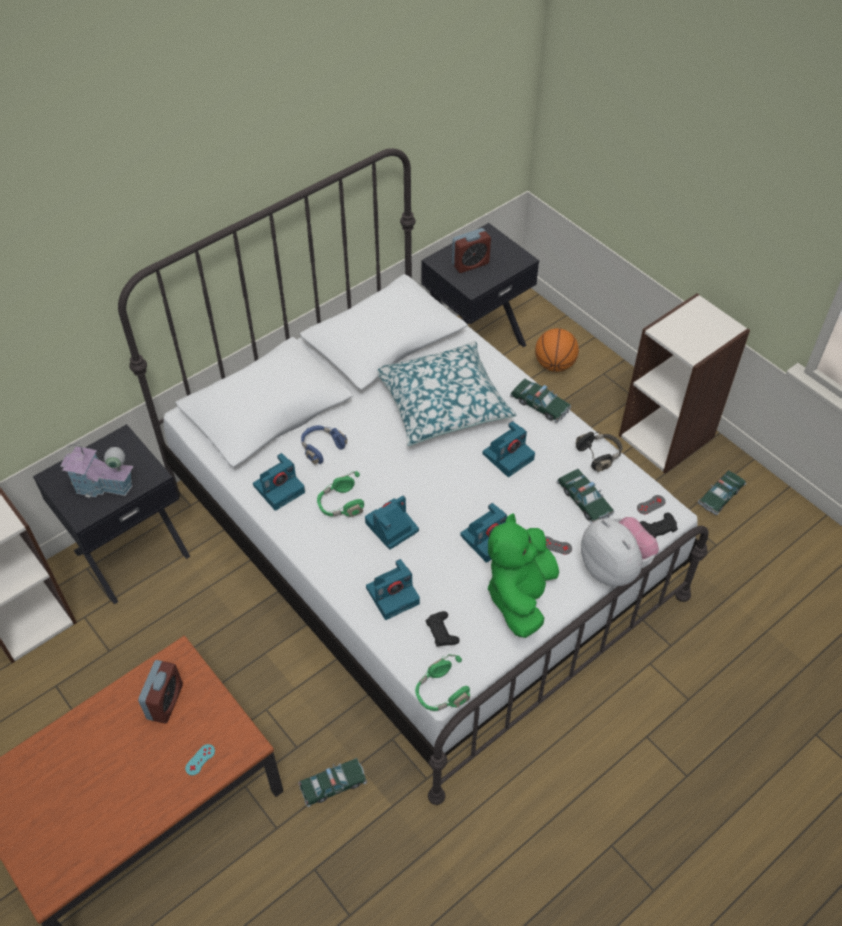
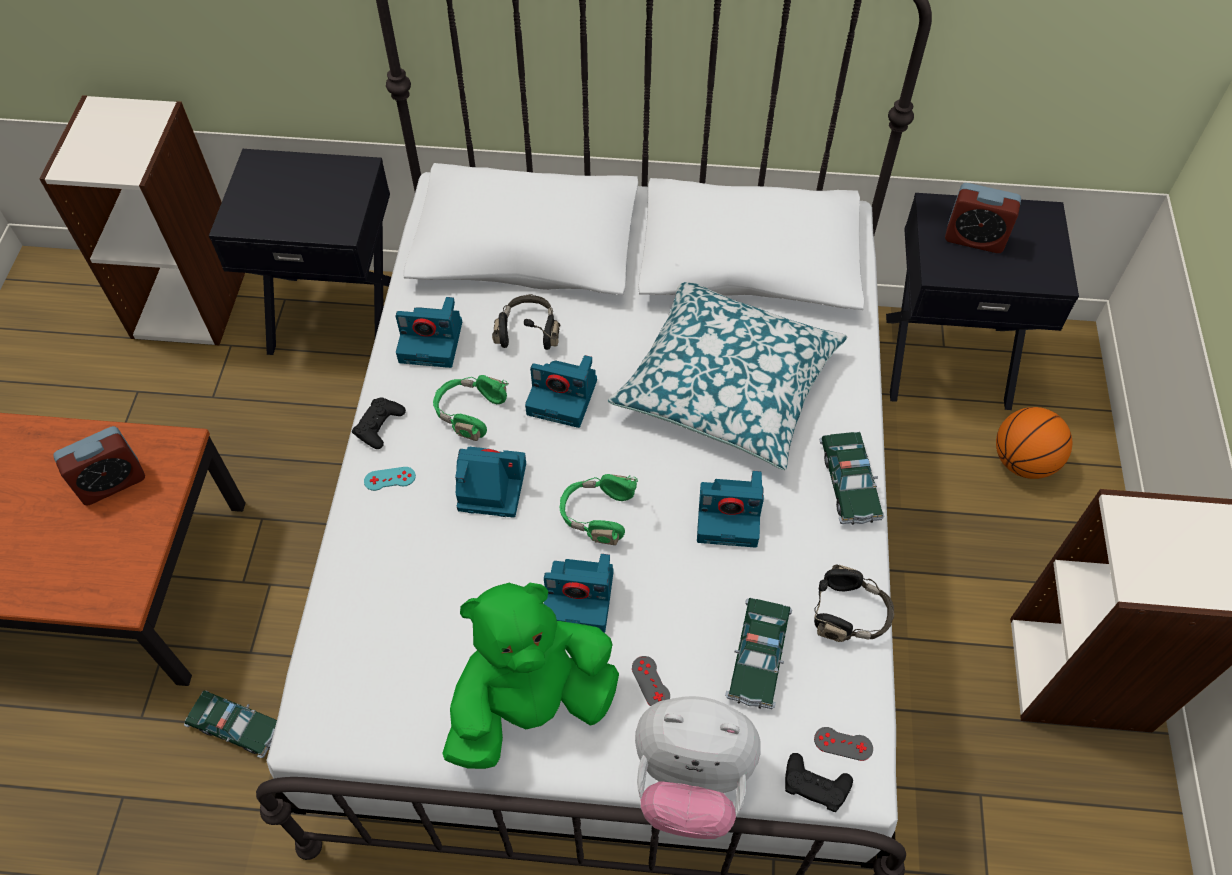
camera: 45 degrees right, 5 degrees up
toy house [60,442,133,498] -> none
turquoise game controller [185,744,215,775] -> turquoise game controller moved to [364,467,416,491]
blue headphones [301,425,347,465] -> black headphones [492,294,561,350]
camera [366,559,420,620] -> camera moved to [525,355,597,428]
green headphones [415,654,470,711] -> green headphones moved to [560,474,638,545]
black game controller [425,611,460,646] -> black game controller moved to [352,397,406,449]
plush toy [581,517,659,586] -> plush toy turned 90 degrees clockwise [635,696,761,839]
toy car [698,470,746,515] -> none

